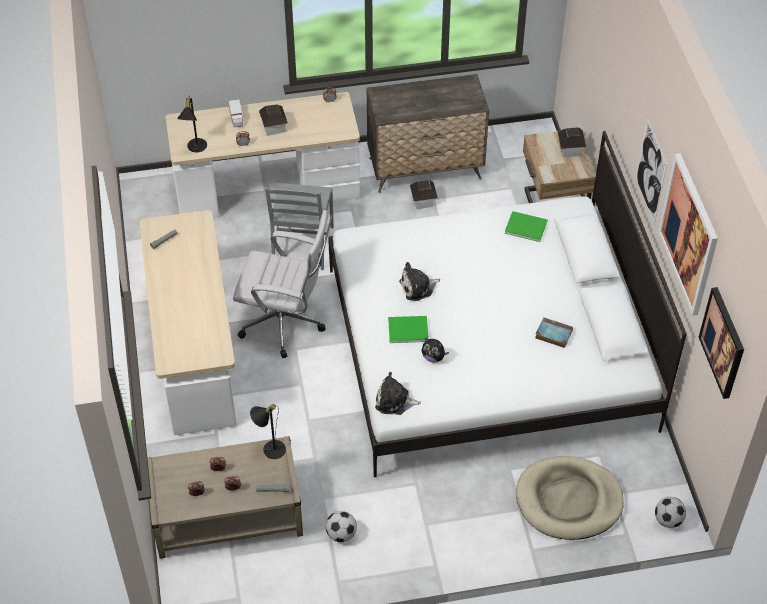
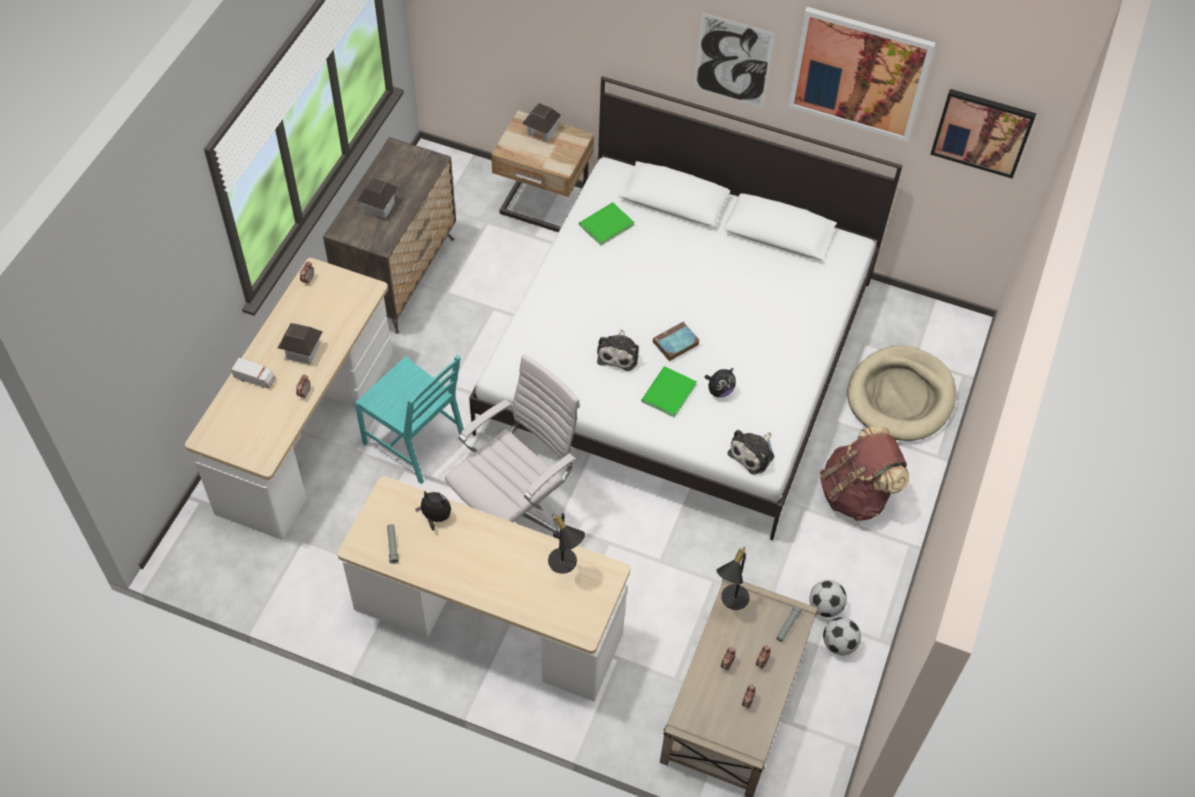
camera: 60 degrees left, 5 degrees up
black table lamp [177,96,207,152] -> black table lamp moved to [548,513,585,574]
grey chair [265,183,334,270] -> turquoise chair [355,355,464,484]
toy house [410,180,438,209] -> toy house moved to [357,177,398,218]
book [535,317,573,348] -> book moved to [653,322,699,361]
football [655,497,686,528] -> football moved to [823,617,861,655]
none -> plush toy [415,490,451,531]
none -> brown backpack [820,427,909,521]

